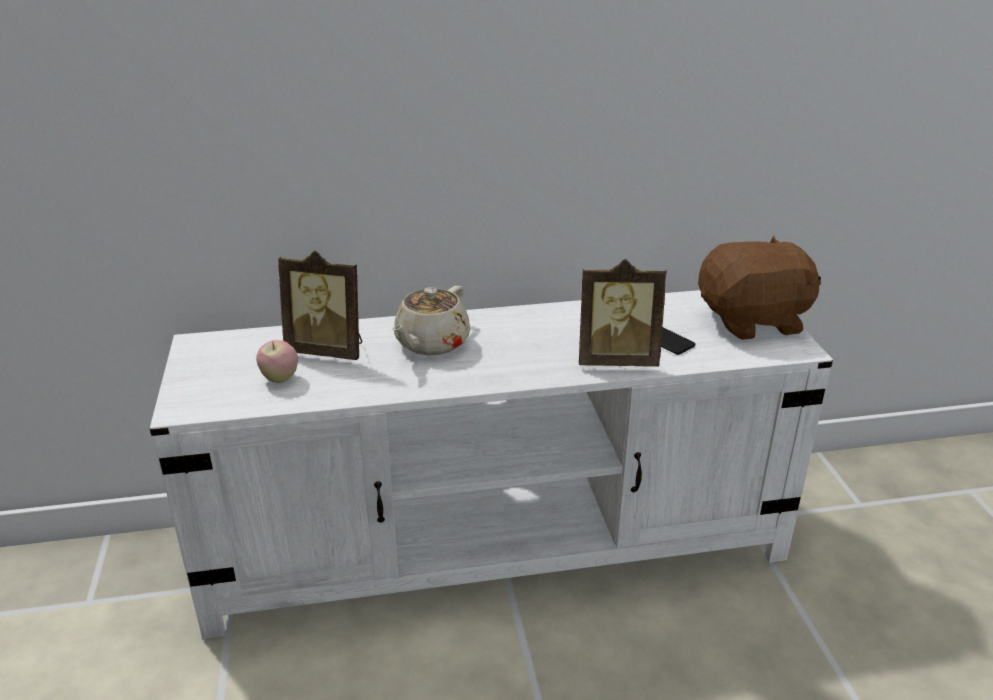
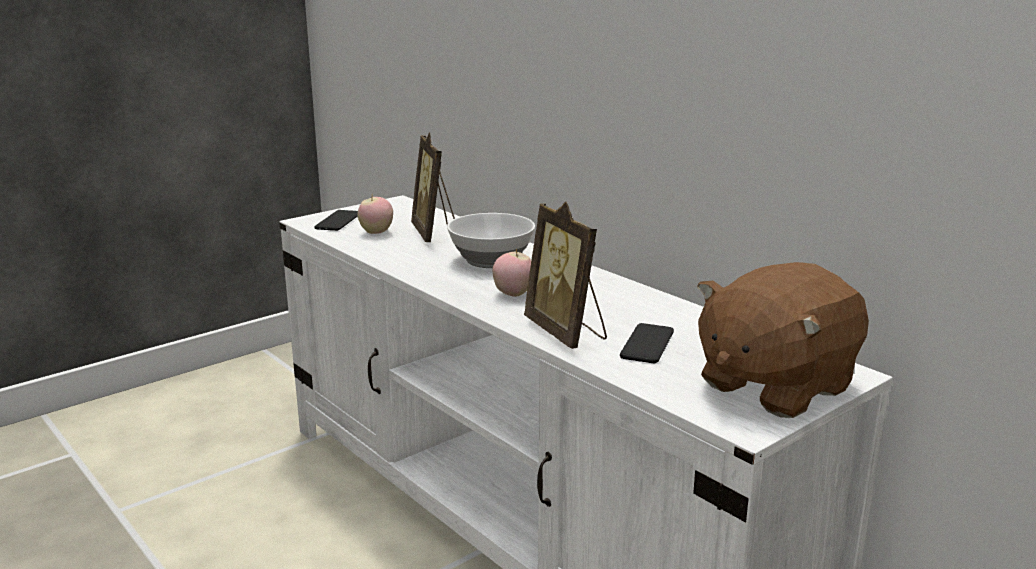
camera: 60 degrees right, 10 degrees down
beige teapot [392,286,470,356] -> bowl [447,213,535,268]
brown plush toy [698,236,821,340] -> brown plush toy turned 90 degrees clockwise [697,262,869,418]
none -> phone [314,210,358,231]
none -> apple [493,249,531,297]

